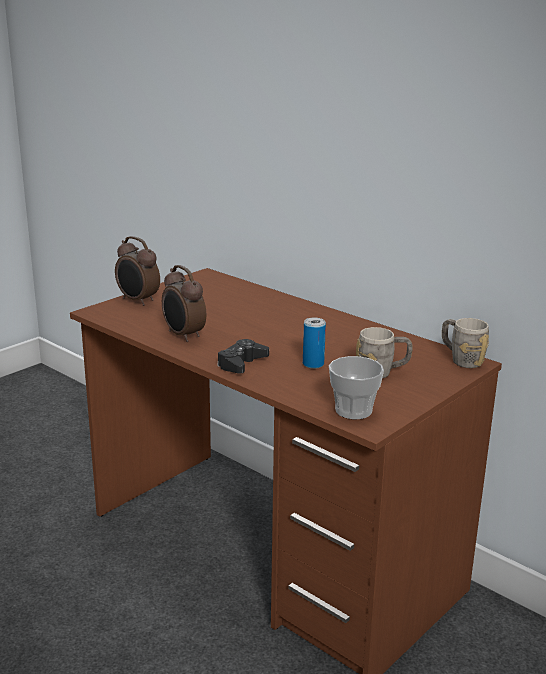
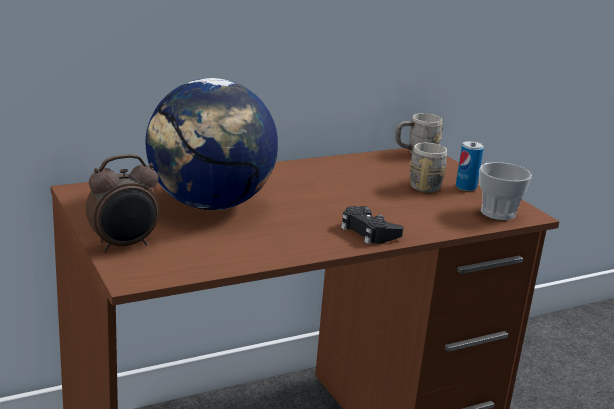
camera: 70 degrees left, 0 degrees up
alarm clock [162,265,206,342] -> none
can [303,318,326,369] -> can moved to [456,141,484,191]
none -> globe [145,78,278,210]

